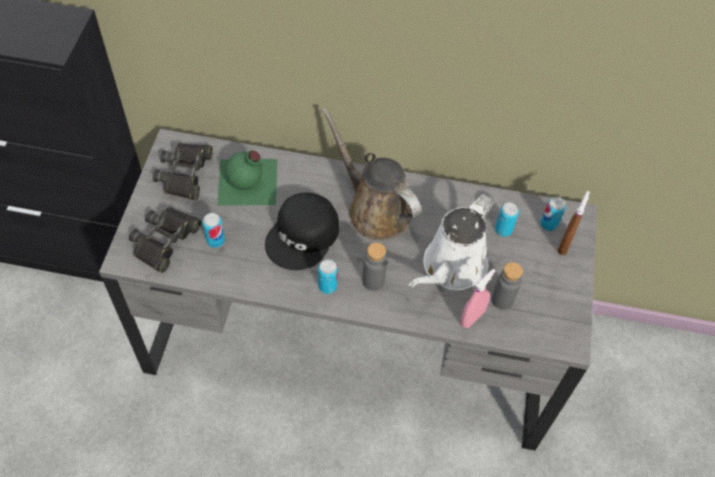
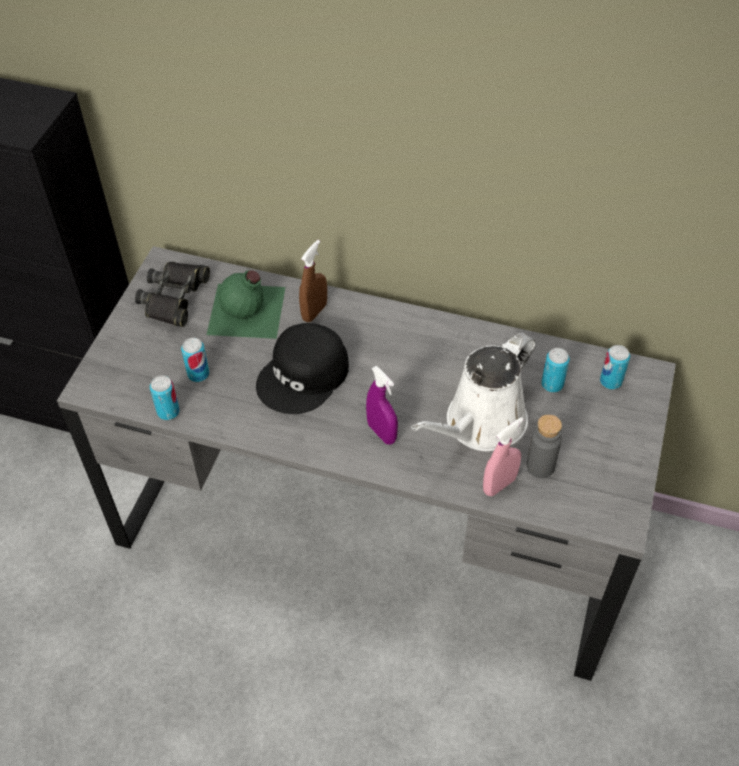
camera: 10 degrees right, 5 degrees down
black binoculars [129,208,201,273] -> none
can [318,259,338,294] -> can moved to [150,375,180,420]
brown watering can [322,107,421,240] -> none
grey bottle [362,243,387,291] -> purple spray bottle [366,366,398,445]
brown spray bottle [557,191,590,255] -> brown spray bottle moved to [299,240,327,322]

